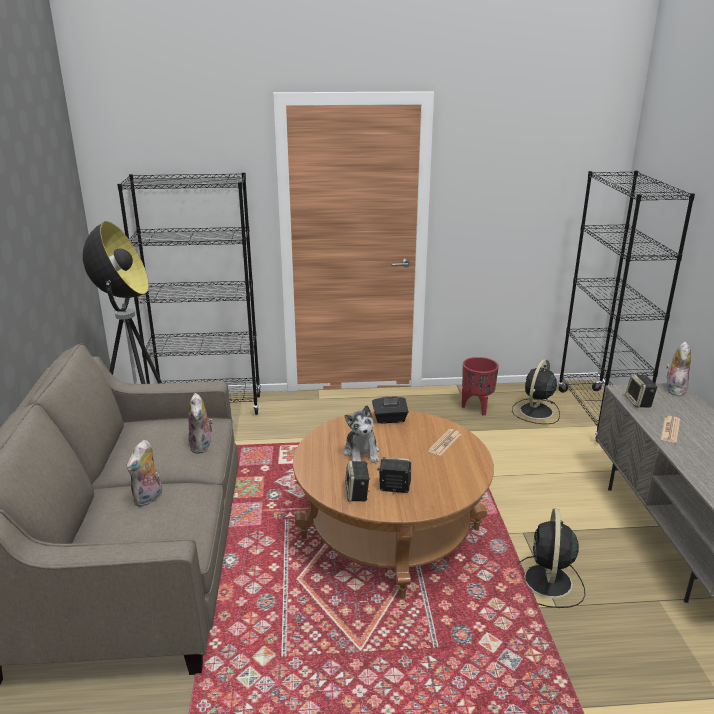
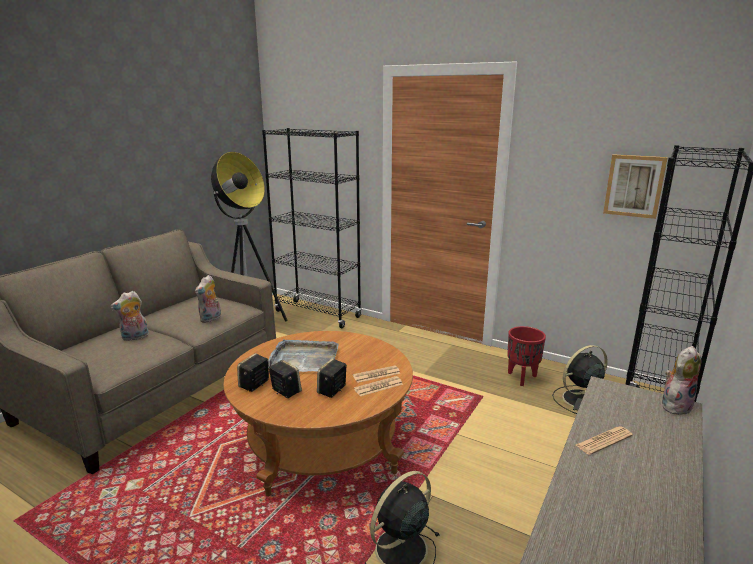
camera: 35 degrees right, 5 degrees down
plush toy [344,405,379,463] -> grey tray [268,339,339,372]
black tissue box [372,397,409,424] -> none
speaker [625,374,657,408] -> speaker moved to [317,358,347,398]
none -> newspaper [354,376,403,396]
none -> picture [603,154,668,219]

